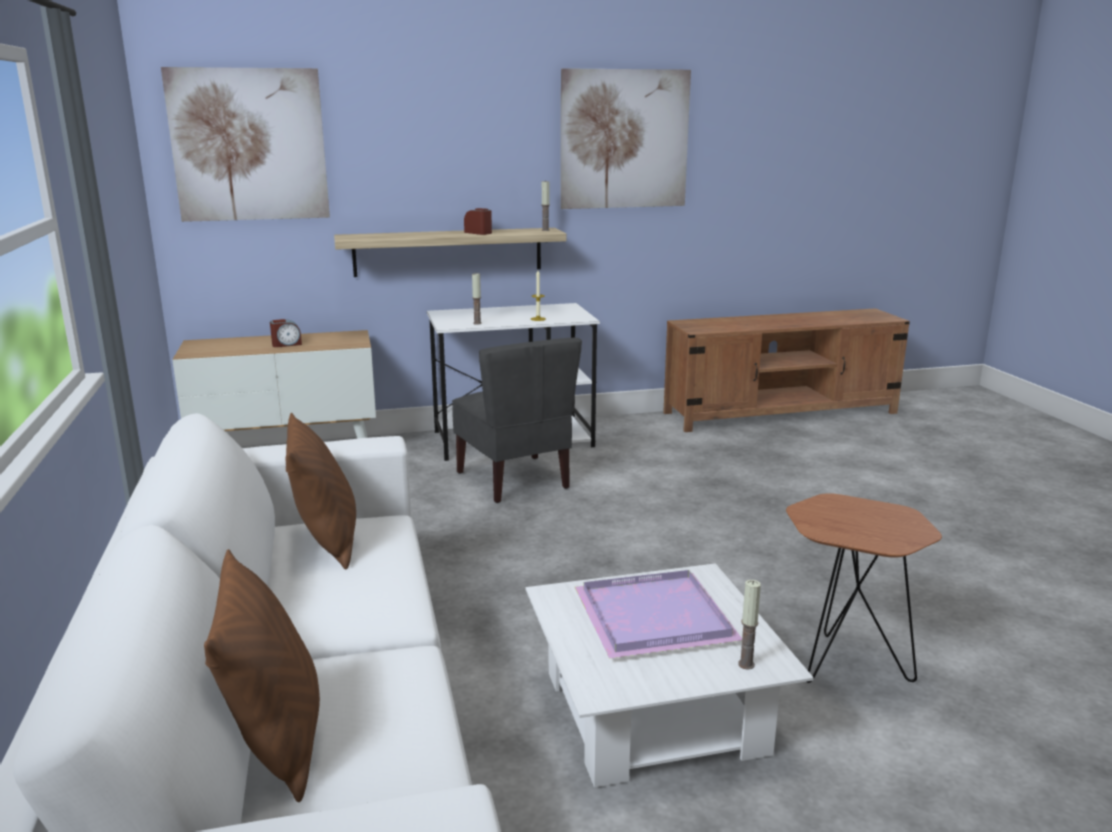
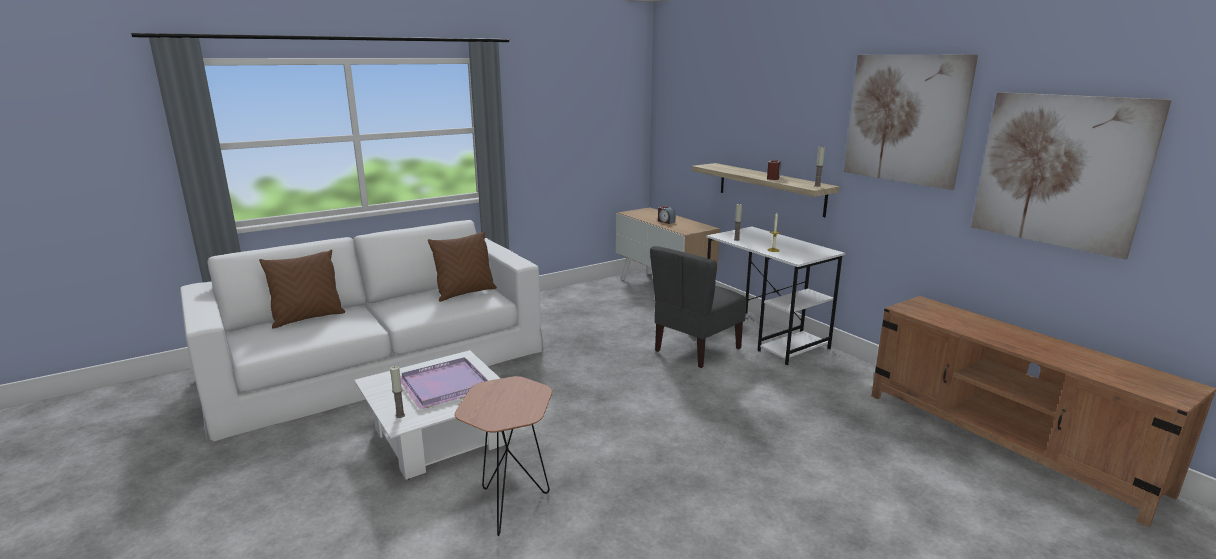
camera: 70 degrees right, 0 degrees up
picture [161,67,330,222] -> picture moved to [971,92,1172,260]

